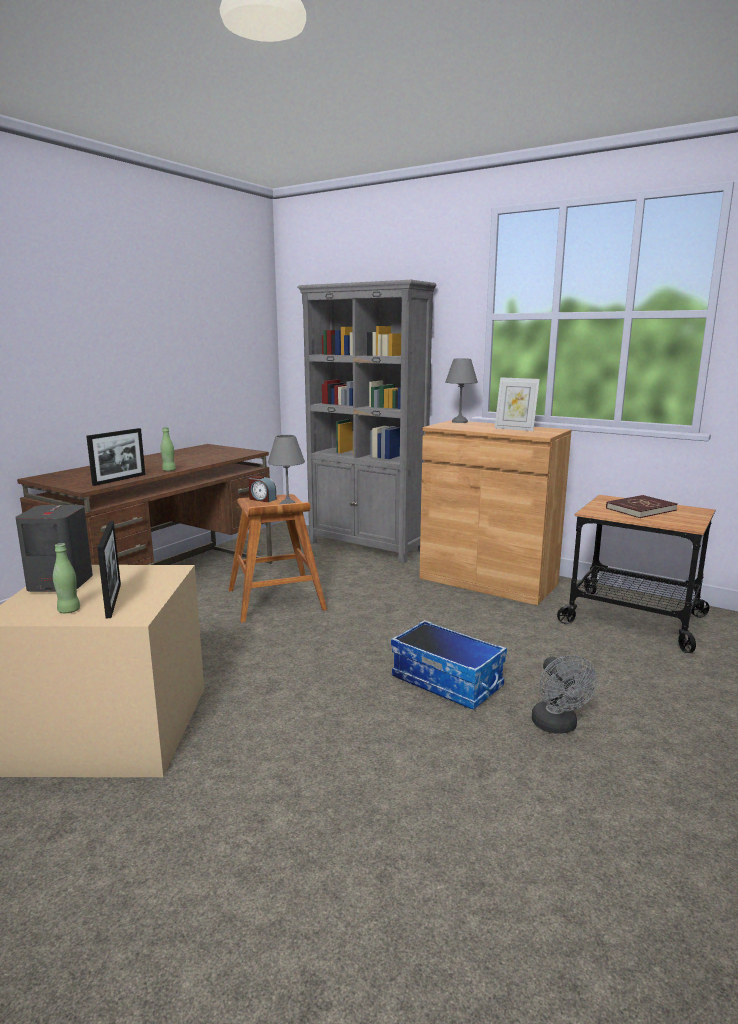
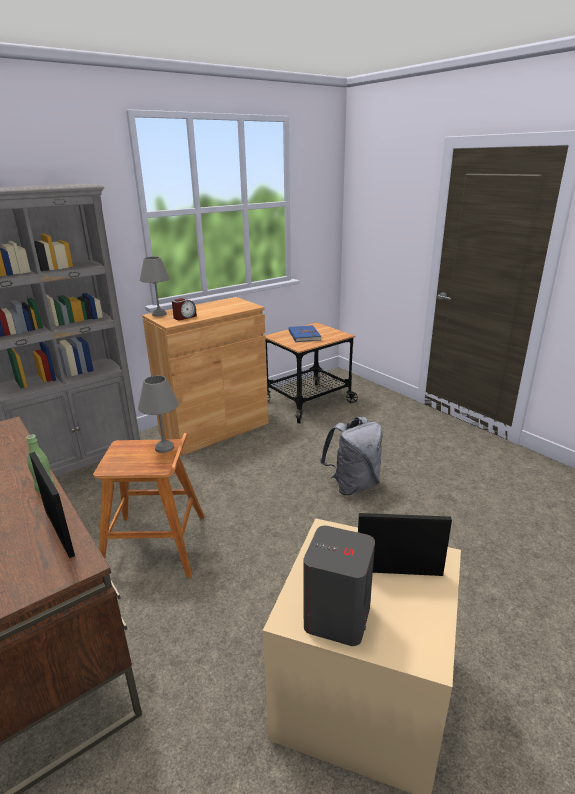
camera: 70 degrees left, 10 degrees up
green bottle [53,543,80,613] -> none
alarm clock [249,476,276,502] -> alarm clock moved to [172,298,197,320]
storage box [391,620,507,710] -> grey backpack [320,417,383,495]
picture frame [495,377,540,431] -> none
grey fan [532,655,597,734] -> none
red book [606,495,677,518] -> blue book [289,325,321,342]

